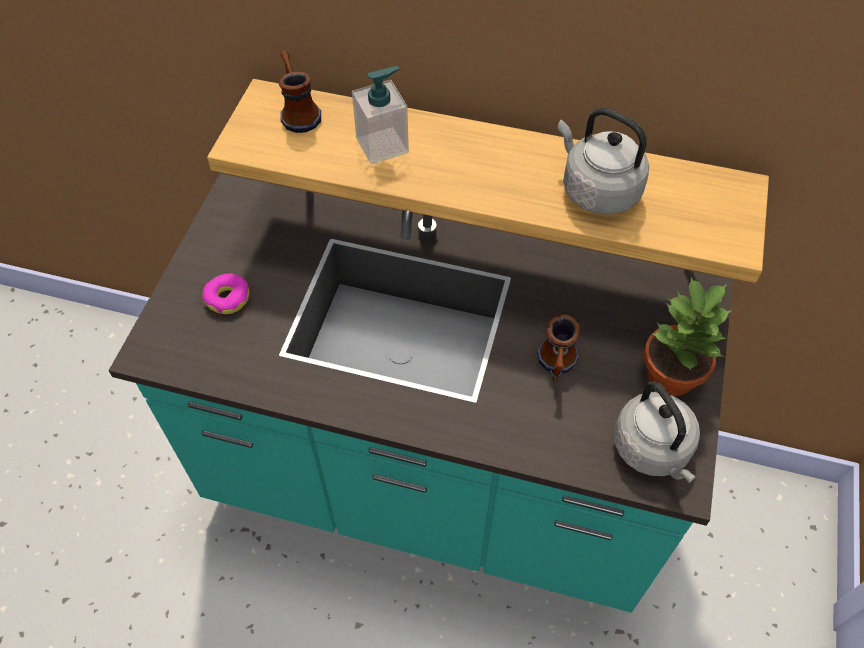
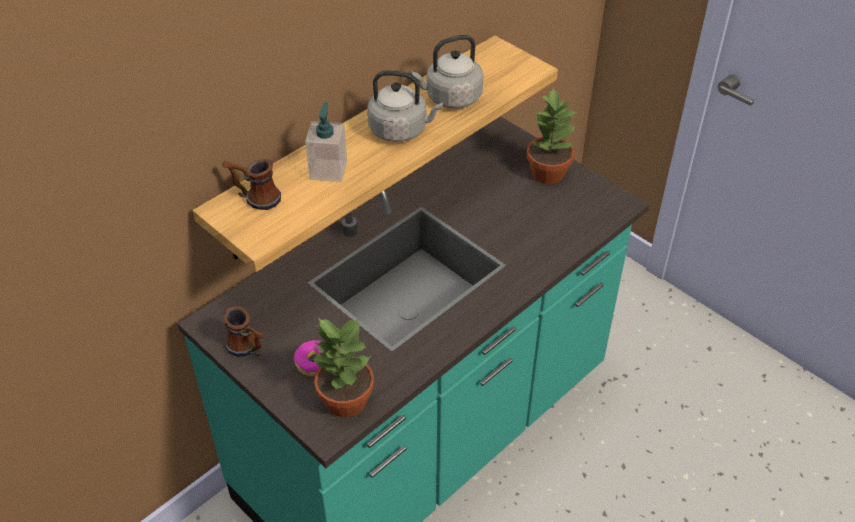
camera: 60 degrees left, 10 degrees down
mug [537,314,580,382] -> mug moved to [223,306,264,357]
grey kettle [614,381,700,483] -> grey kettle moved to [368,70,443,142]
none -> potted plant [312,318,374,418]

